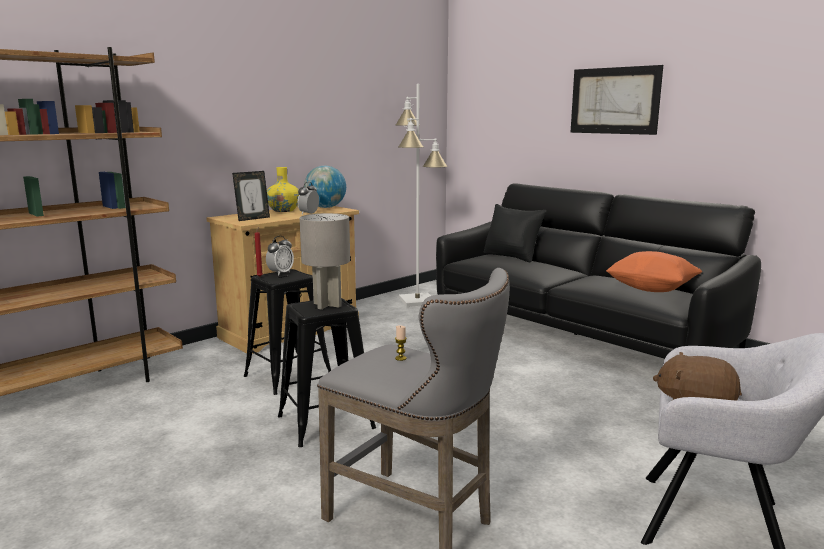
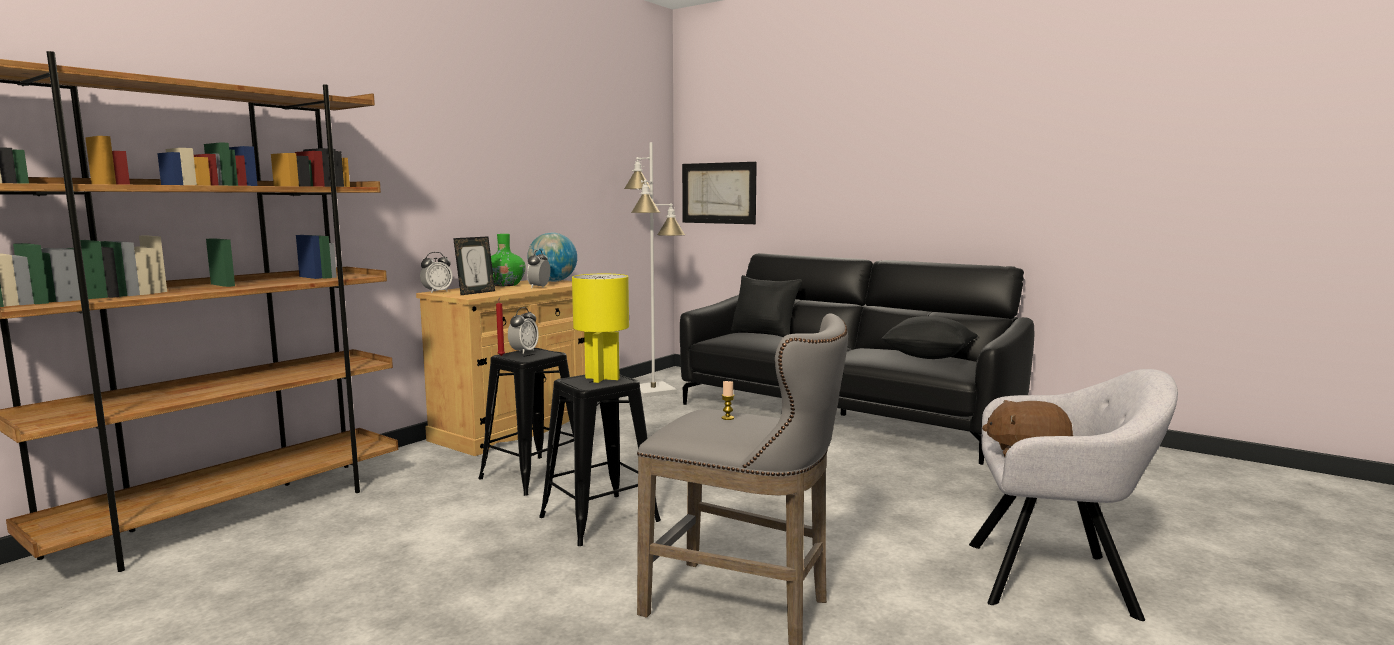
camera: 10 degrees left, 5 degrees down
yellow vase [267,167,299,212] -> green vase [491,234,526,286]
grey table lamp [300,213,350,309] -> yellow table lamp [572,274,629,383]
picture [571,65,663,135] -> picture moved to [682,162,757,224]
orange pillow [606,251,702,292] -> black pillow [881,316,978,359]
none -> alarm clock [420,252,452,293]

